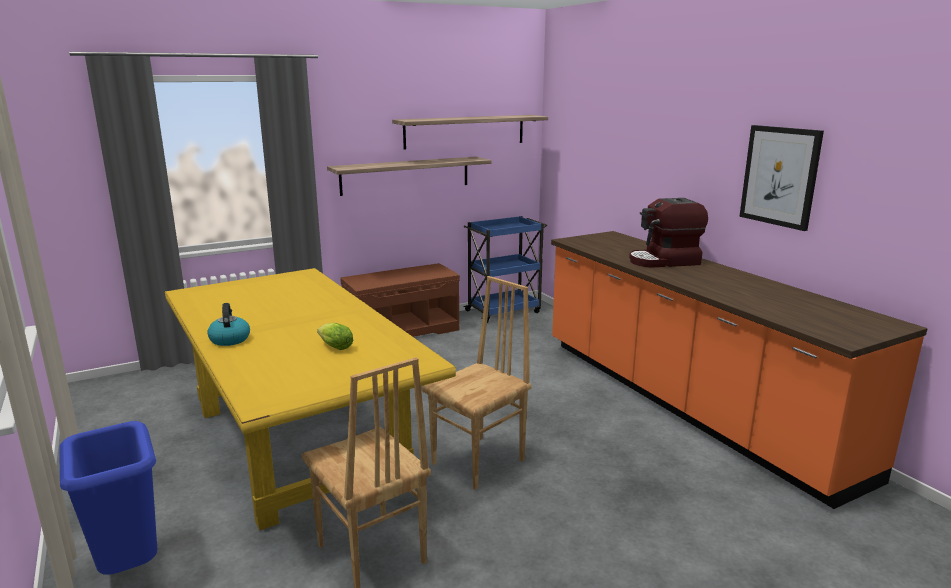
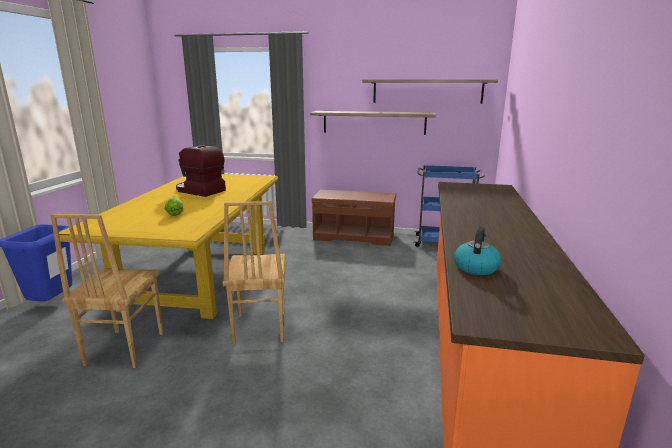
camera: 40 degrees right, 0 degrees up
kettle [207,303,250,346] -> kettle moved to [454,226,501,275]
brown chair [422,276,532,490] -> brown chair turned 90 degrees clockwise [223,201,286,345]
coffee machine [629,198,708,268] -> coffee machine moved to [176,145,226,197]
picture [739,125,824,231] -> none

